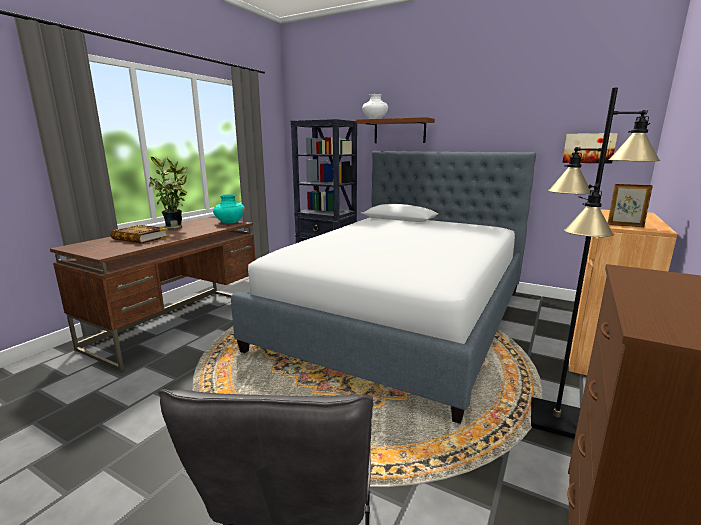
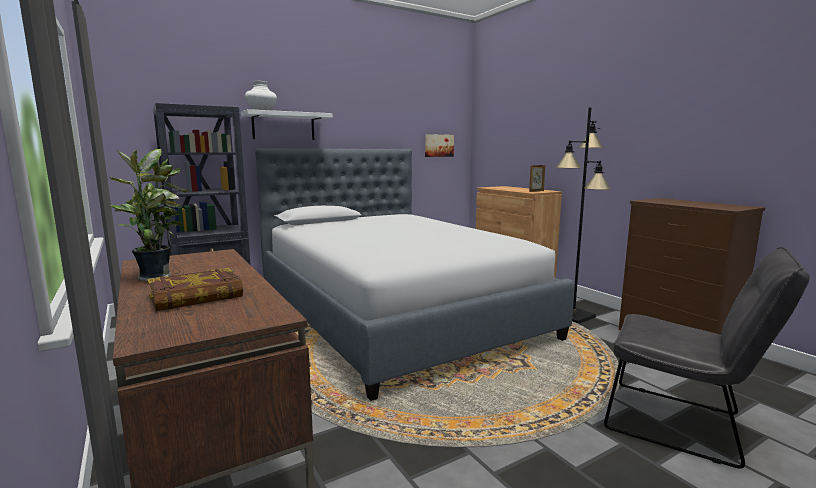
camera: 60 degrees left, 5 degrees down
turquoise vase [213,194,245,224] -> none
brown shelf [356,117,435,143] -> white shelf [241,109,333,140]

